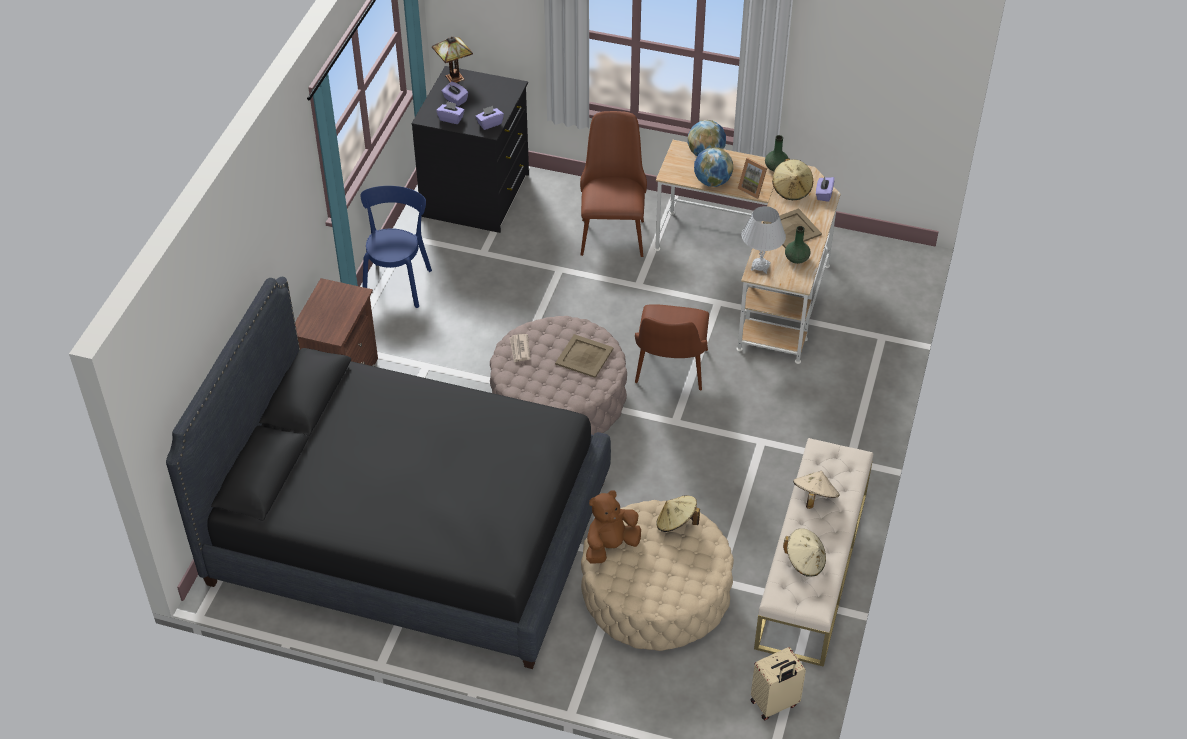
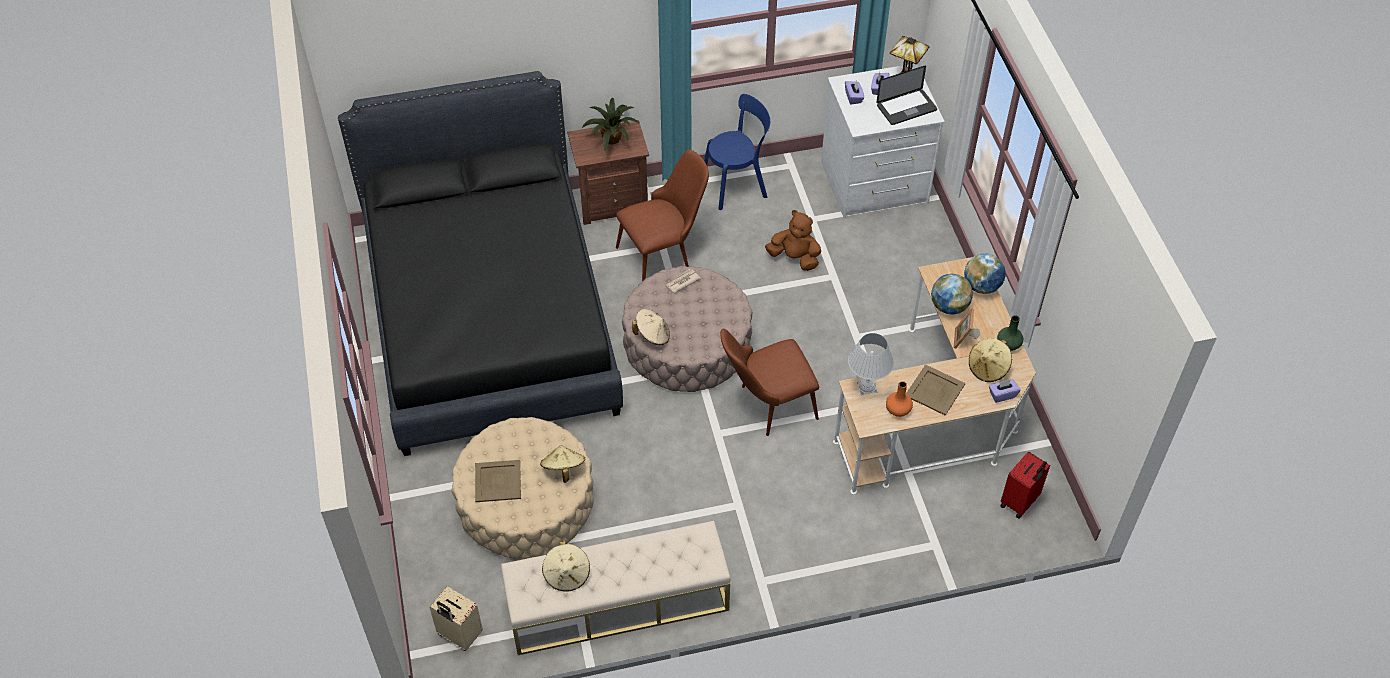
camera: 60 degrees right, 5 degrees up
black dresser [411,66,529,233] -> white dresser [821,64,945,218]
purple tissue box [475,106,504,130] -> none
beige tray [555,334,614,378] -> beige tray moved to [475,460,521,502]
brown chair [580,111,647,257] -> brown chair moved to [616,149,709,282]
brown plush toy [586,490,641,563] -> brown plush toy moved to [765,210,821,271]
green vase [785,226,811,264] -> orange vase [886,381,913,417]
beige hat [793,471,840,509] -> beige hat moved to [632,309,670,345]
none -> potted plant [582,98,640,153]
none -> laptop [876,66,937,125]
none -> red suitcase [1000,451,1050,519]

